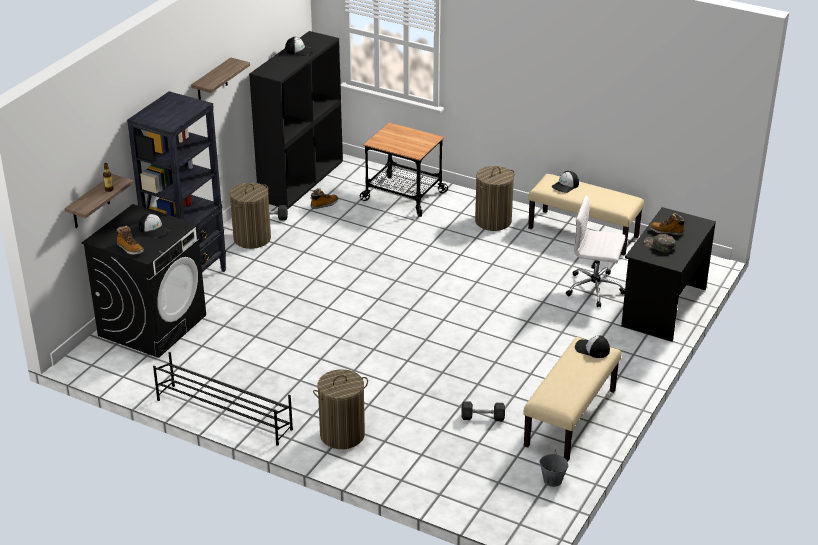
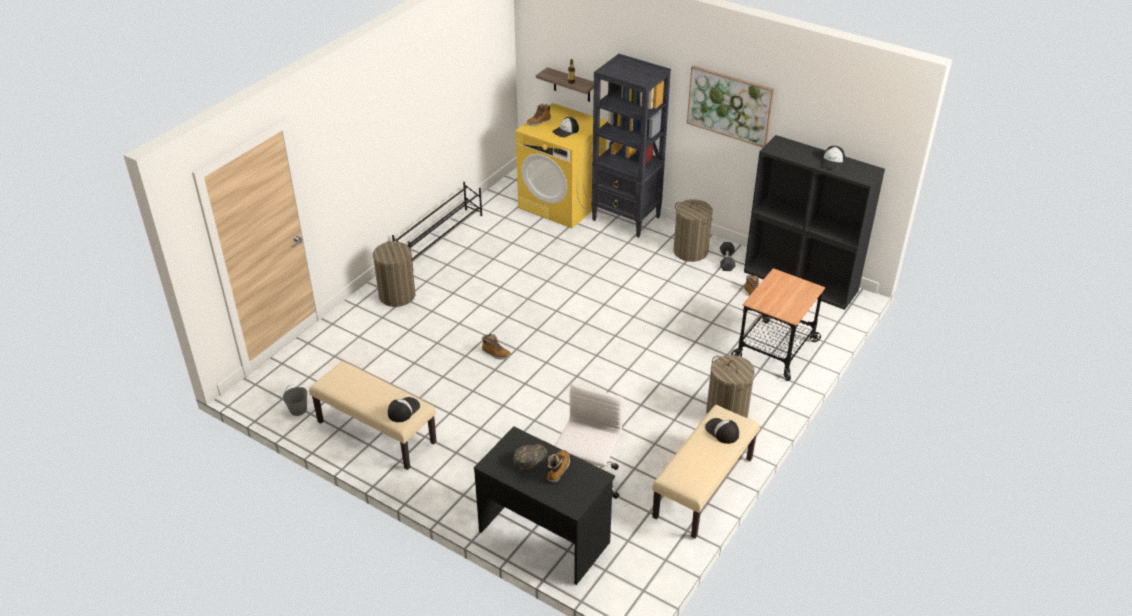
camera: 95 degrees right, 5 degrees up
black washing machine [82,204,206,358] -> yellow washing machine [516,103,608,228]
shelf [191,58,250,100] -> picture [687,65,774,148]
grey dumbbell [461,401,505,421] -> none
none -> boot [482,334,511,359]

